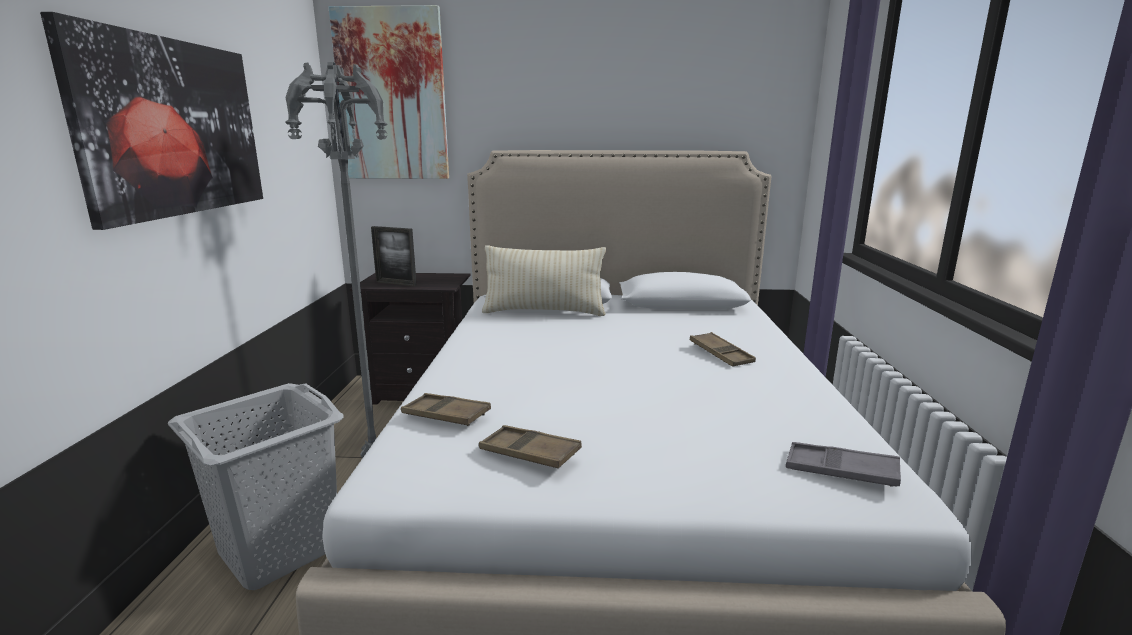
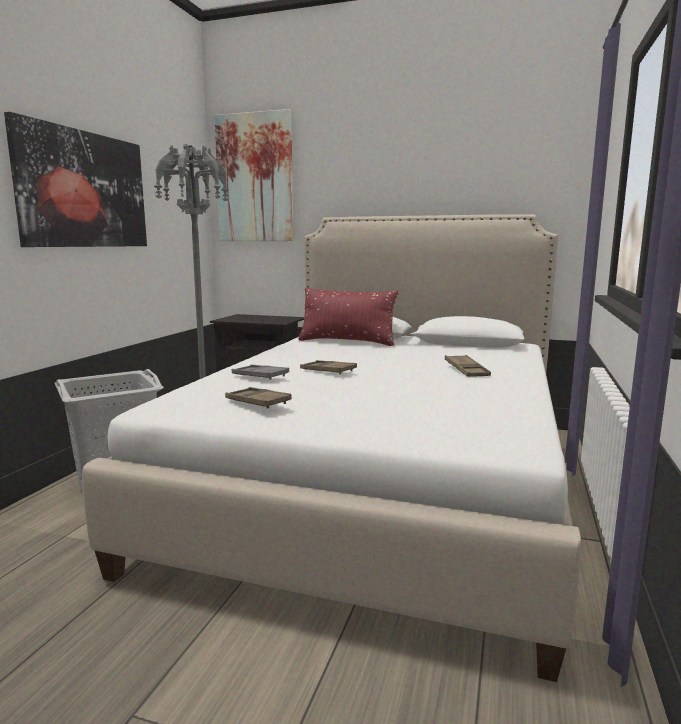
camera: 15 degrees right, 5 degrees down
picture frame [371,226,417,286] -> none
brown tray [401,393,491,426] -> brown tray moved to [300,360,357,374]
beige pillow [482,245,606,316] -> red pillow [298,288,399,346]
grey tray [786,442,901,487] -> grey tray moved to [232,365,289,380]

